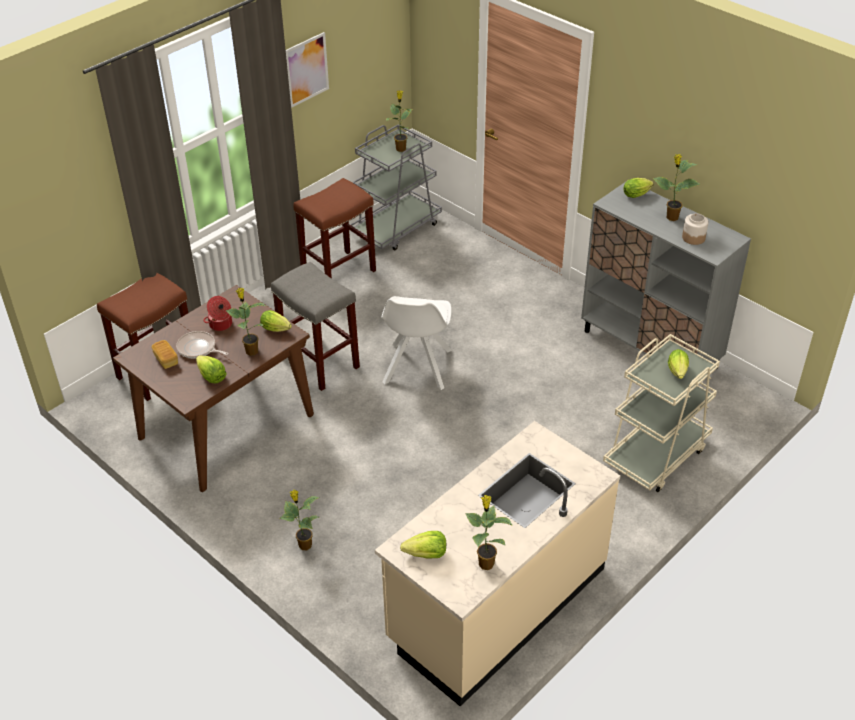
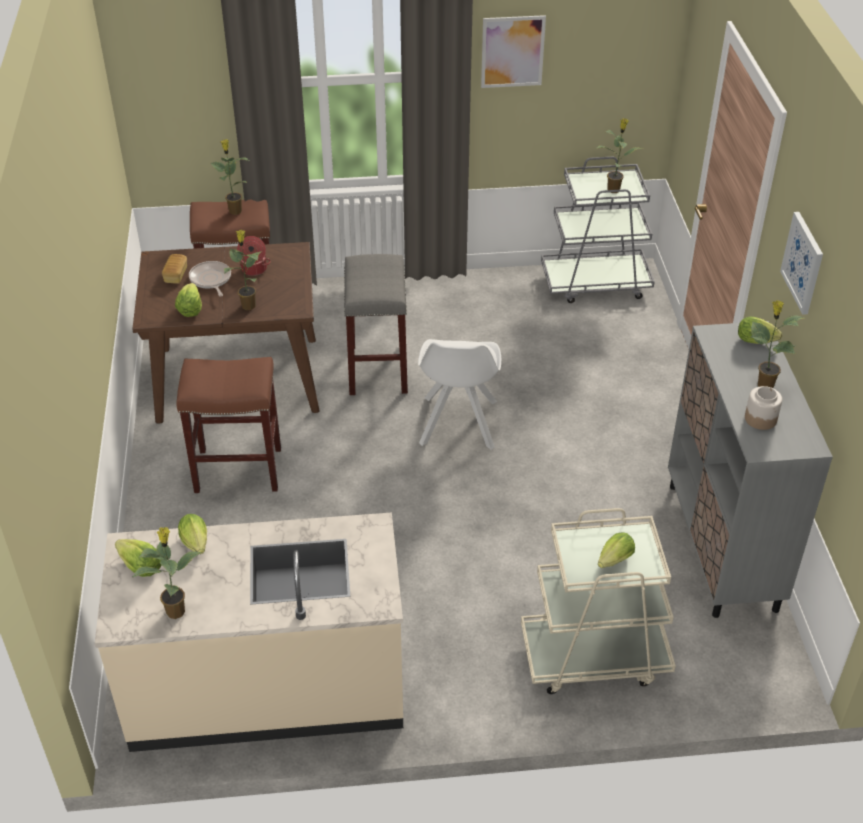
camera: 40 degrees right, 0 degrees up
lettuce [260,310,292,332] -> lettuce moved to [178,514,207,554]
potted plant [279,490,320,550] -> potted plant moved to [210,139,249,215]
brown stool [293,178,376,279] -> brown stool moved to [177,357,281,493]
white chair [382,296,452,390] -> white chair turned 45 degrees counterclockwise [418,339,501,450]
none -> picture [780,212,823,315]

